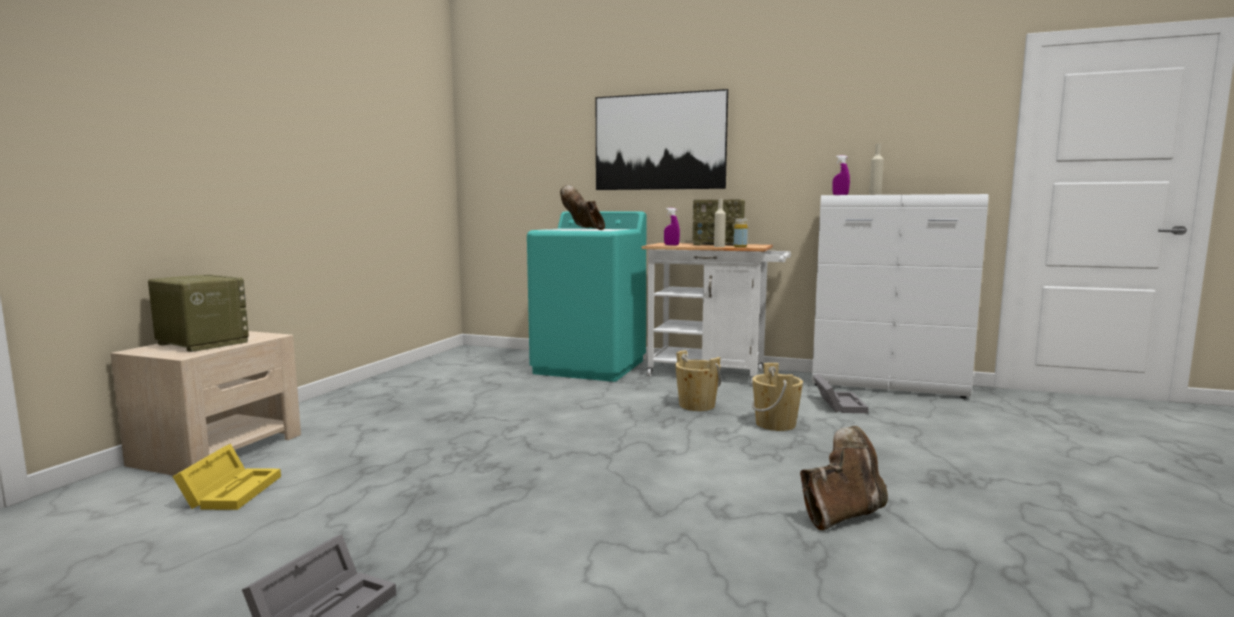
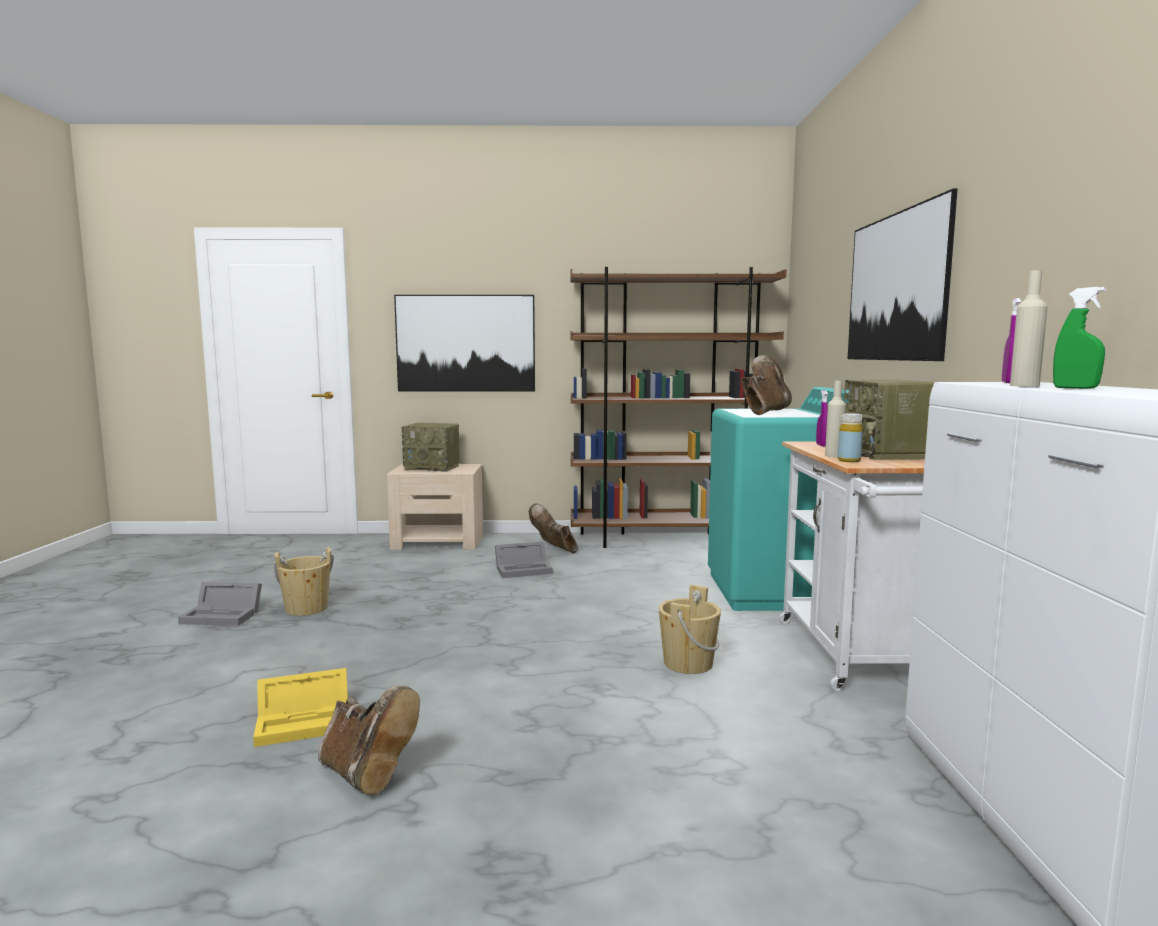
camera: 70 degrees right, 0 degrees up
radio [148,274,249,352] -> radio turned 90 degrees clockwise [402,423,460,472]
yellow storage box [172,444,281,510] -> yellow storage box moved to [253,668,348,747]
beige bucket [752,363,803,431] -> beige bucket moved to [273,547,334,616]
grey storage box [813,374,869,413] -> grey storage box moved to [495,541,552,578]
none -> picture [394,295,535,391]
none -> brown boot [529,503,578,553]
none -> brown bookcase [570,267,786,548]
none -> green spray bottle [1053,287,1106,389]

